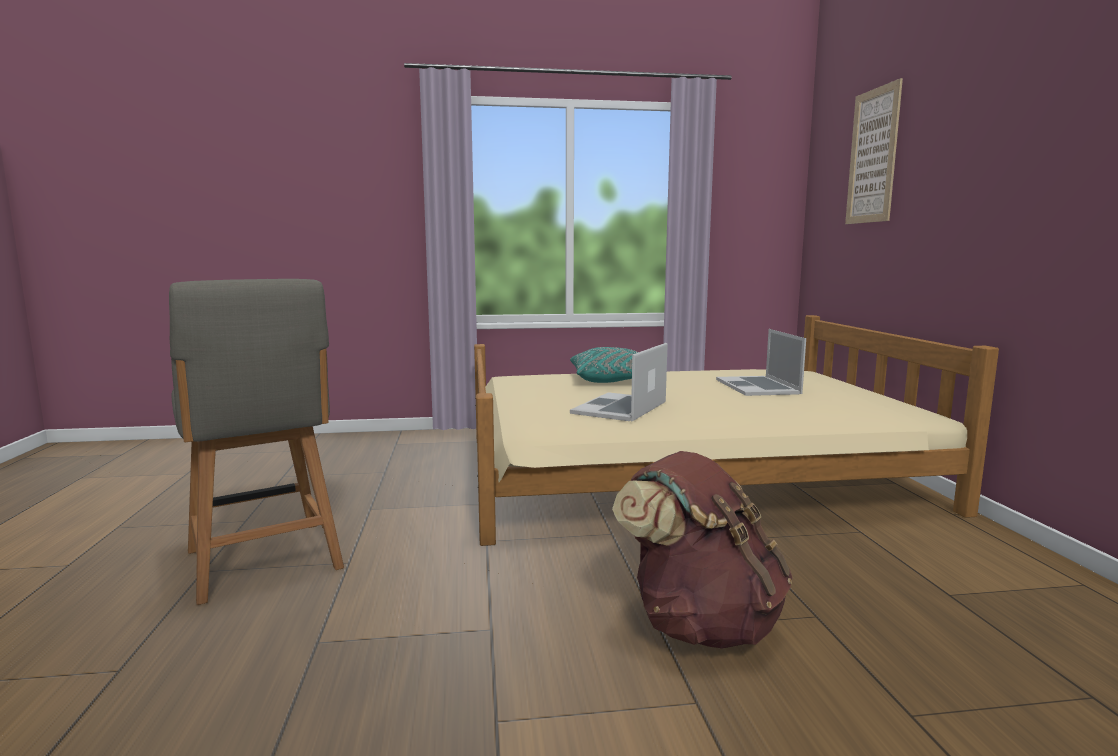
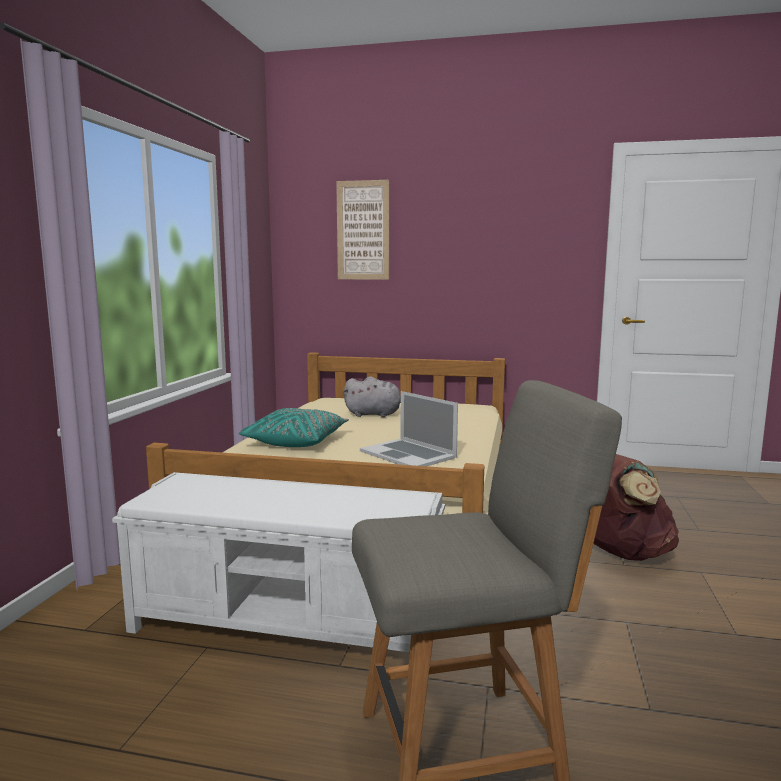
camera: 70 degrees left, 0 degrees up
laptop [716,329,806,396] -> grey plush toy [344,376,401,417]
none -> white bench [112,472,445,652]

